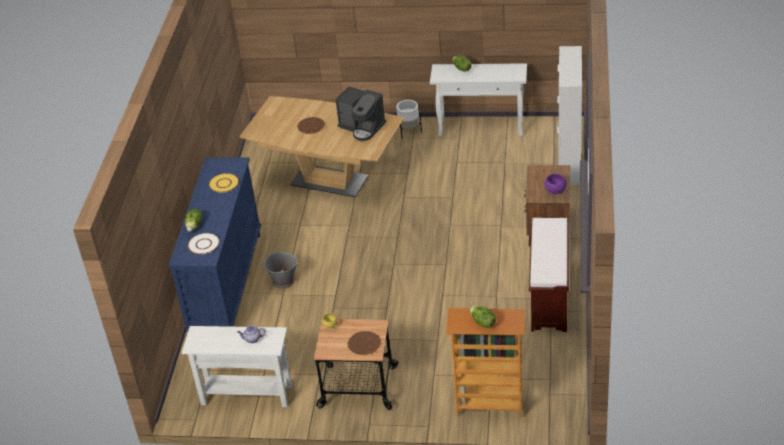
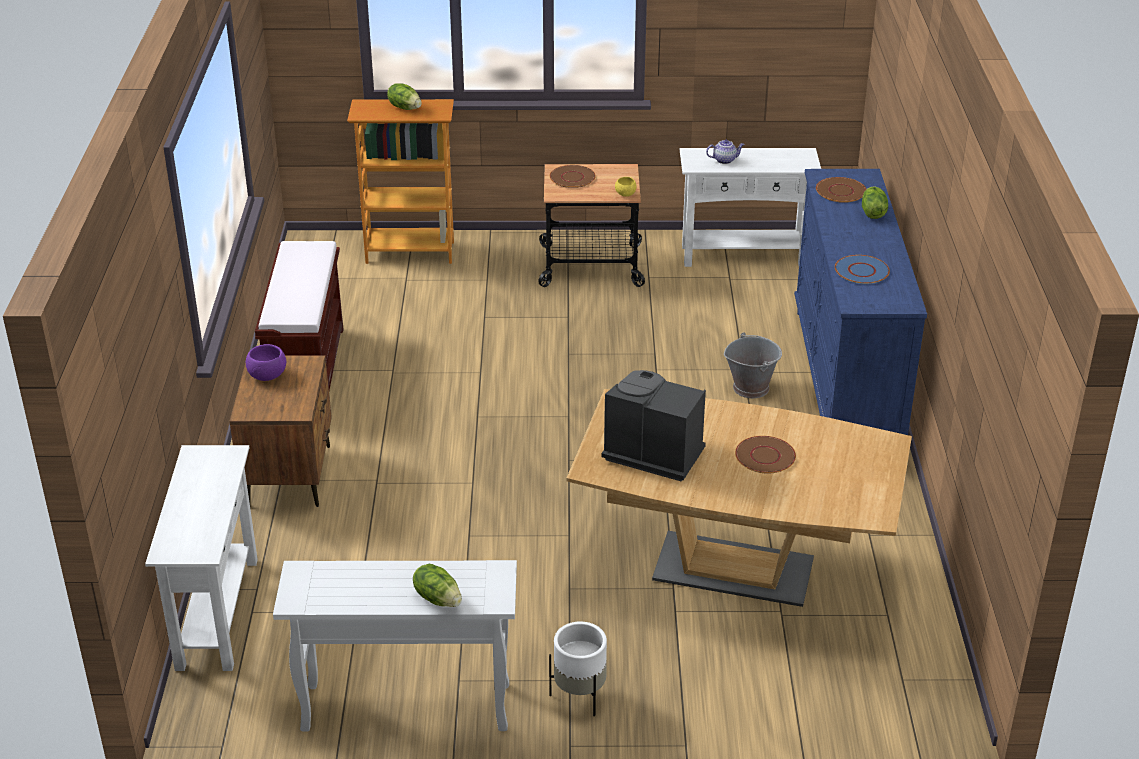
camera: 170 degrees right, 5 degrees down
white plate [188,233,220,254] -> brown plate [816,177,866,203]
yellow plate [209,173,239,193] -> blue plate [835,255,890,284]
white cabinet [557,46,582,185] -> white console table [145,445,258,671]

